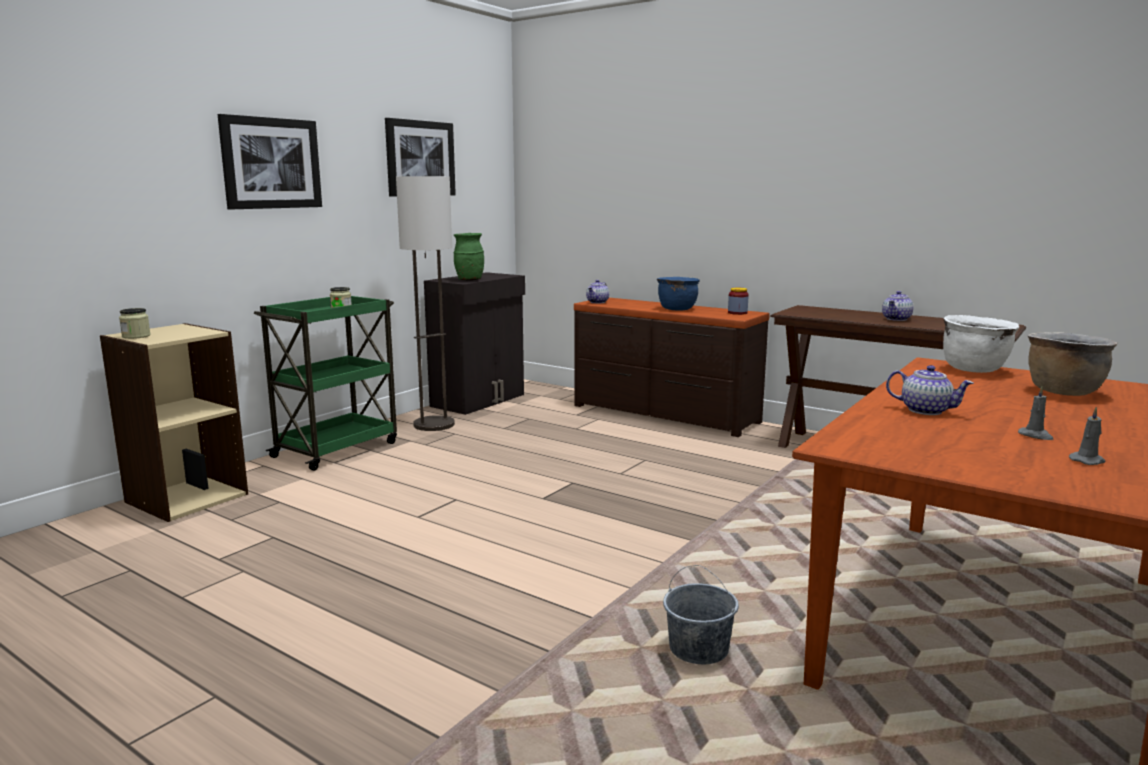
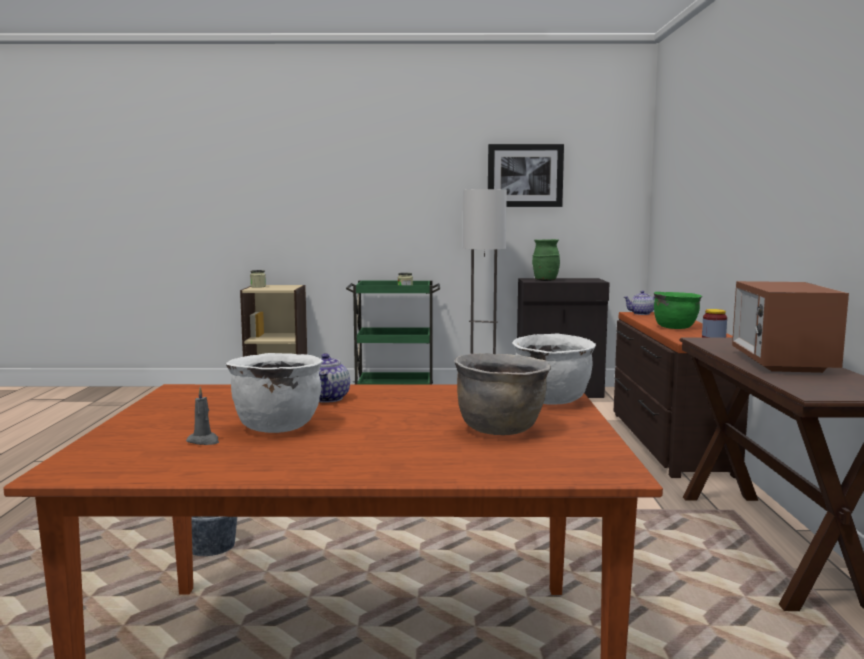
camera: 55 degrees right, 5 degrees down
picture [217,114,322,210] -> none
blue cooking pot [657,277,700,311] -> green cooking pot [654,292,702,329]
teapot [882,291,914,321] -> microwave [732,281,849,373]
grey candle [1018,386,1053,440] -> white cooking pot [226,353,323,433]

